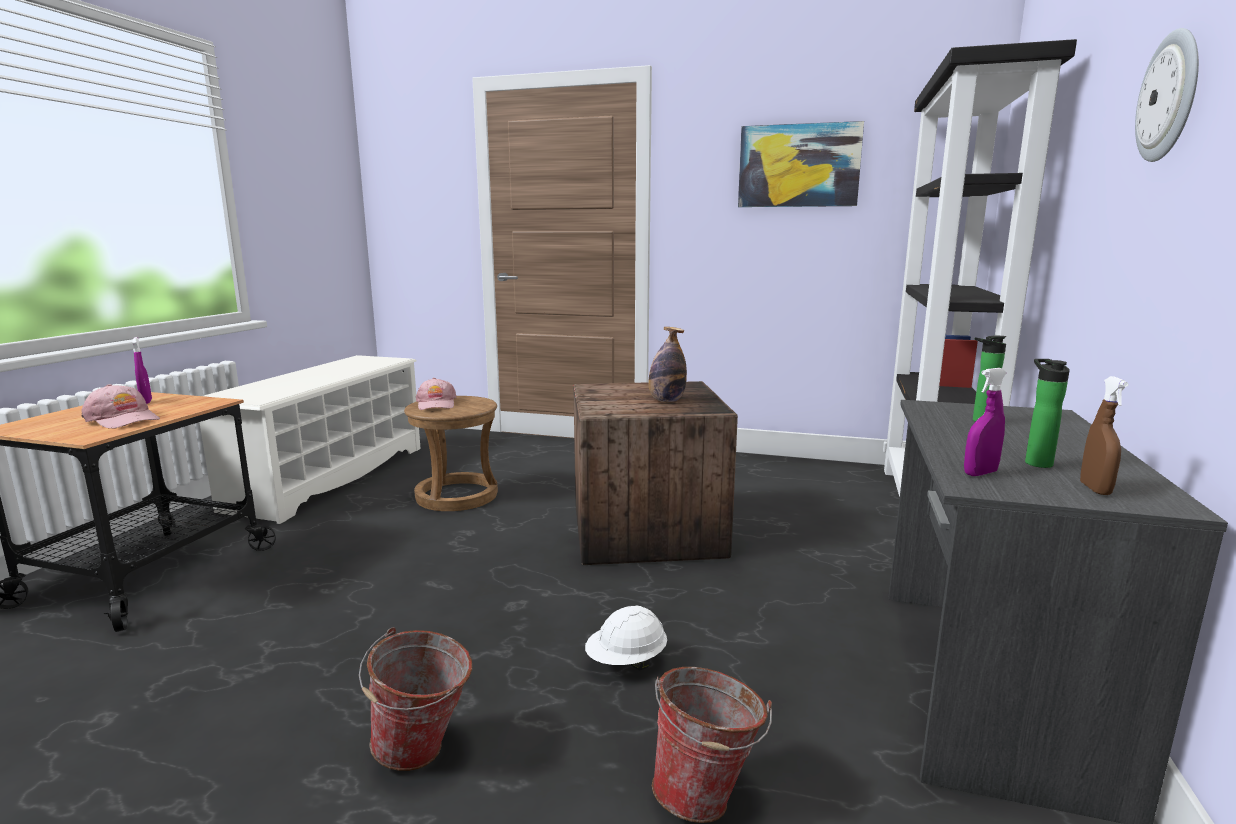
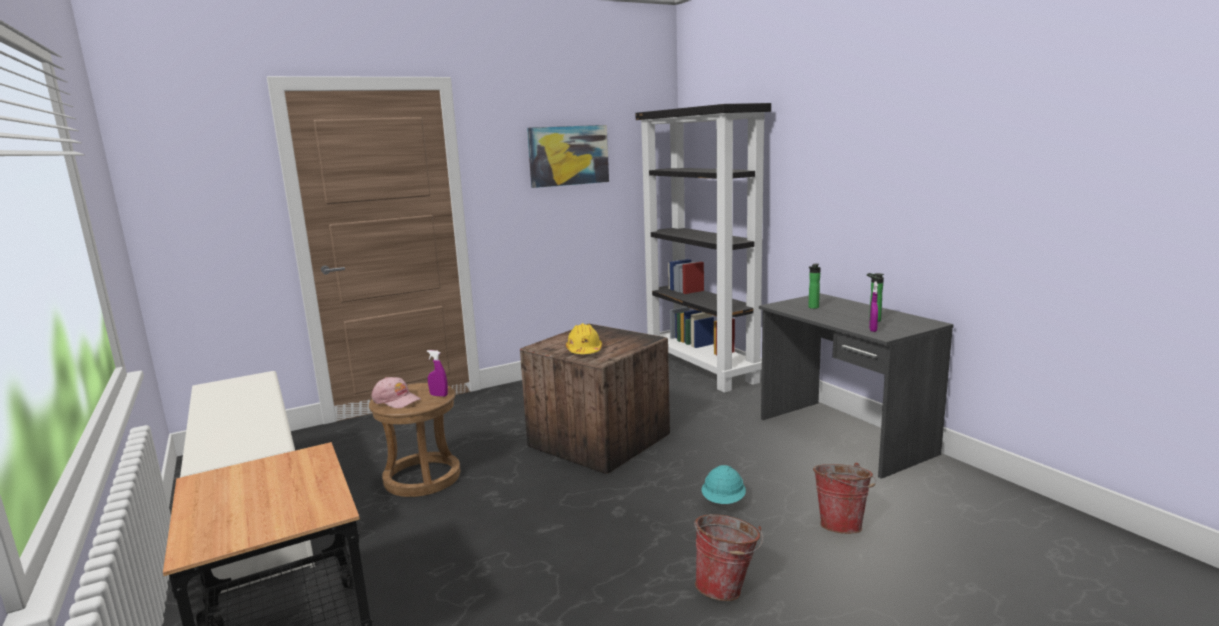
camera: 45 degrees left, 0 degrees up
pink cap [82,384,160,429] -> none
purple spray bottle [132,337,152,404] -> purple spray bottle moved to [427,350,448,397]
white hard hat [585,605,667,670] -> turquoise hard hat [702,465,746,504]
bottle [648,327,687,402] -> none
brown spray bottle [1080,376,1128,495] -> none
wall clock [1135,28,1199,162] -> none
none -> yellow hard hat [566,323,602,354]

